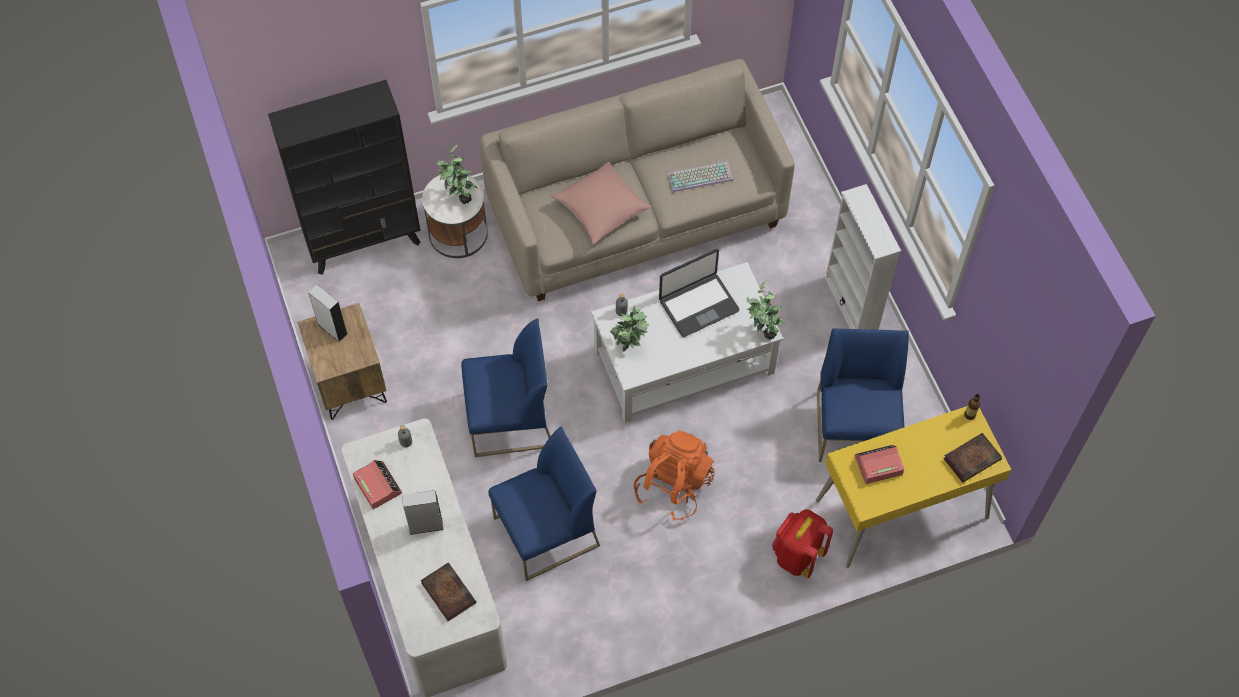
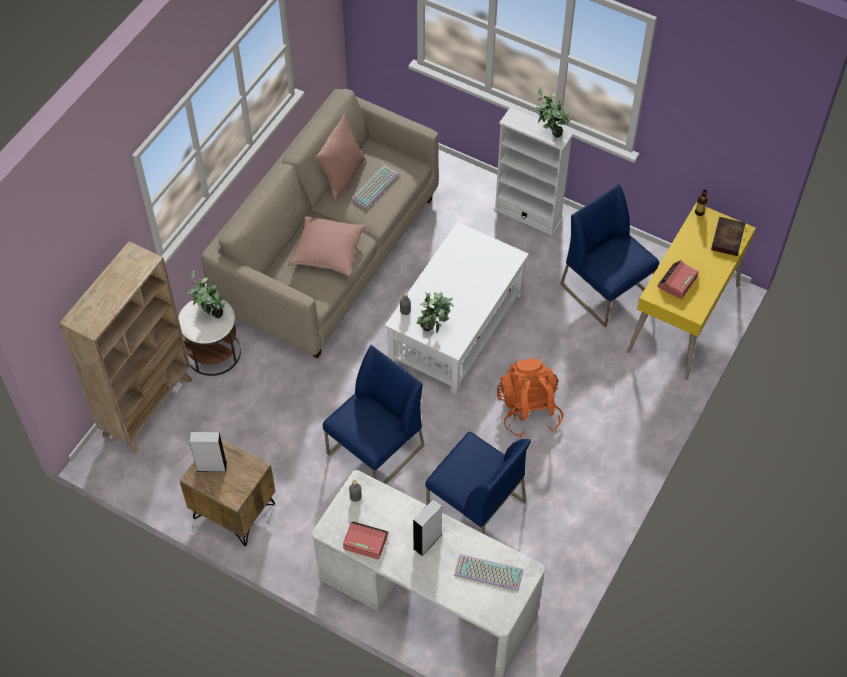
camera: 40 degrees left, 5 degrees down
black bookcase [268,80,421,275] -> beige bookcase [59,241,192,453]
book [421,563,476,621] -> keyboard [454,554,523,591]
blue chair [488,427,600,581] -> blue chair turned 105 degrees clockwise [425,432,531,534]
laptop [659,249,739,337] -> none
potted plant [746,280,785,340] -> potted plant moved to [536,87,571,138]
red backpack [772,509,833,578] -> none
none -> pink pillow [316,114,366,201]

